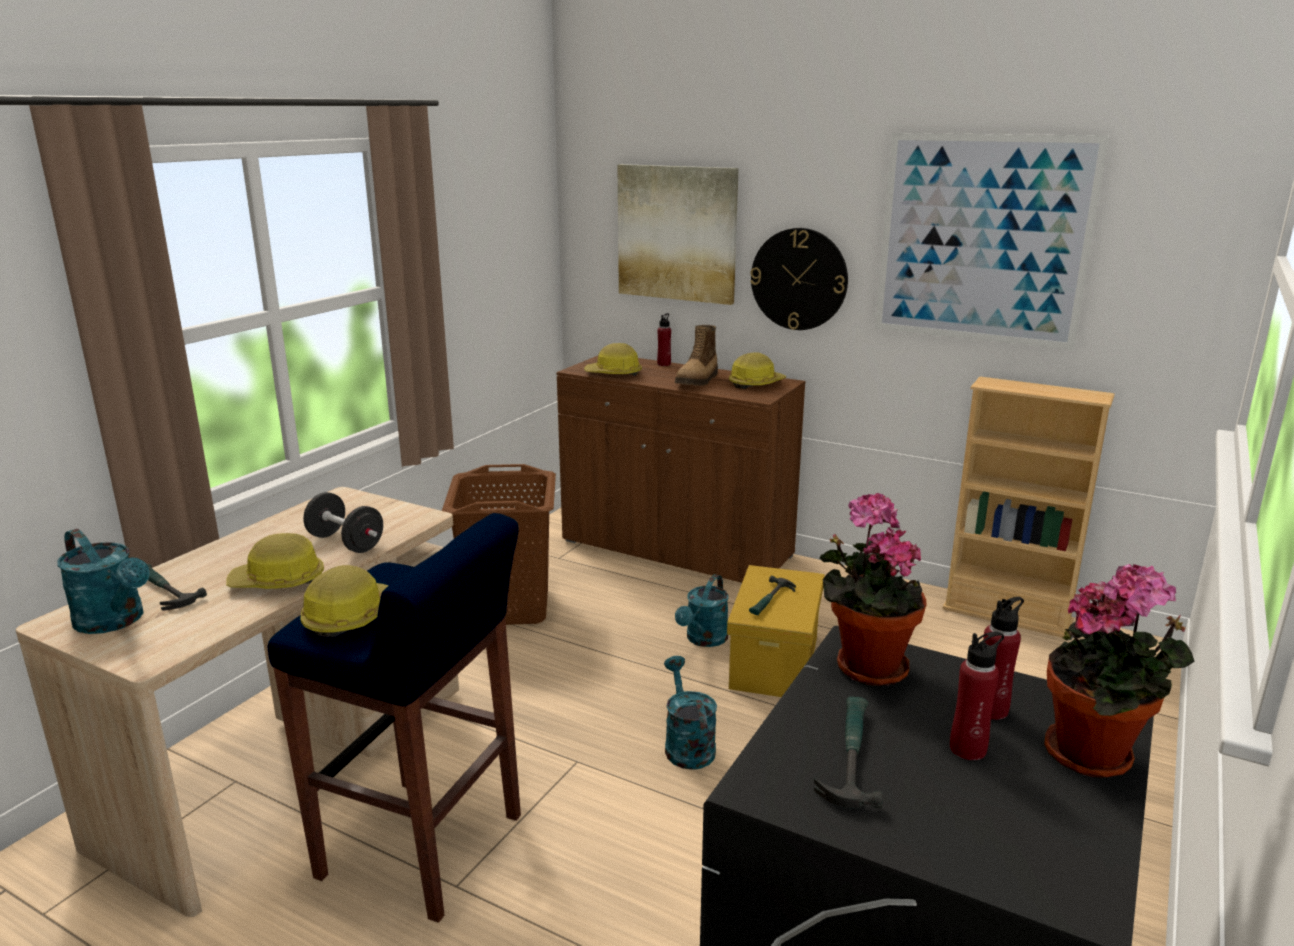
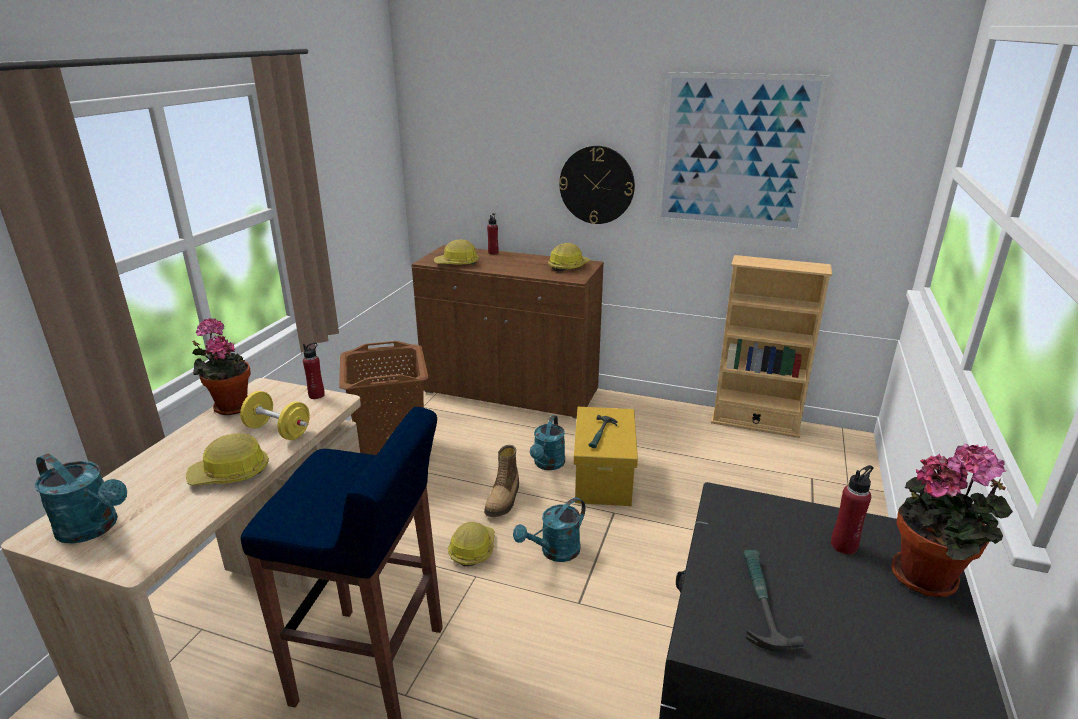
camera: 10 degrees left, 5 degrees up
hammer [147,564,207,611] -> none
hard hat [300,565,389,637] -> hard hat moved to [448,522,495,566]
black dumbbell [303,492,383,553] -> yellow dumbbell [240,391,310,440]
picture [617,164,739,305] -> none
turquoise watering can [664,656,717,770] -> turquoise watering can turned 105 degrees counterclockwise [513,497,585,562]
boot [675,325,718,386] -> boot moved to [484,445,519,517]
potted plant [820,493,926,686] -> potted plant moved to [192,318,251,415]
red bottle [950,632,1004,760] -> red bottle moved to [303,342,325,399]

